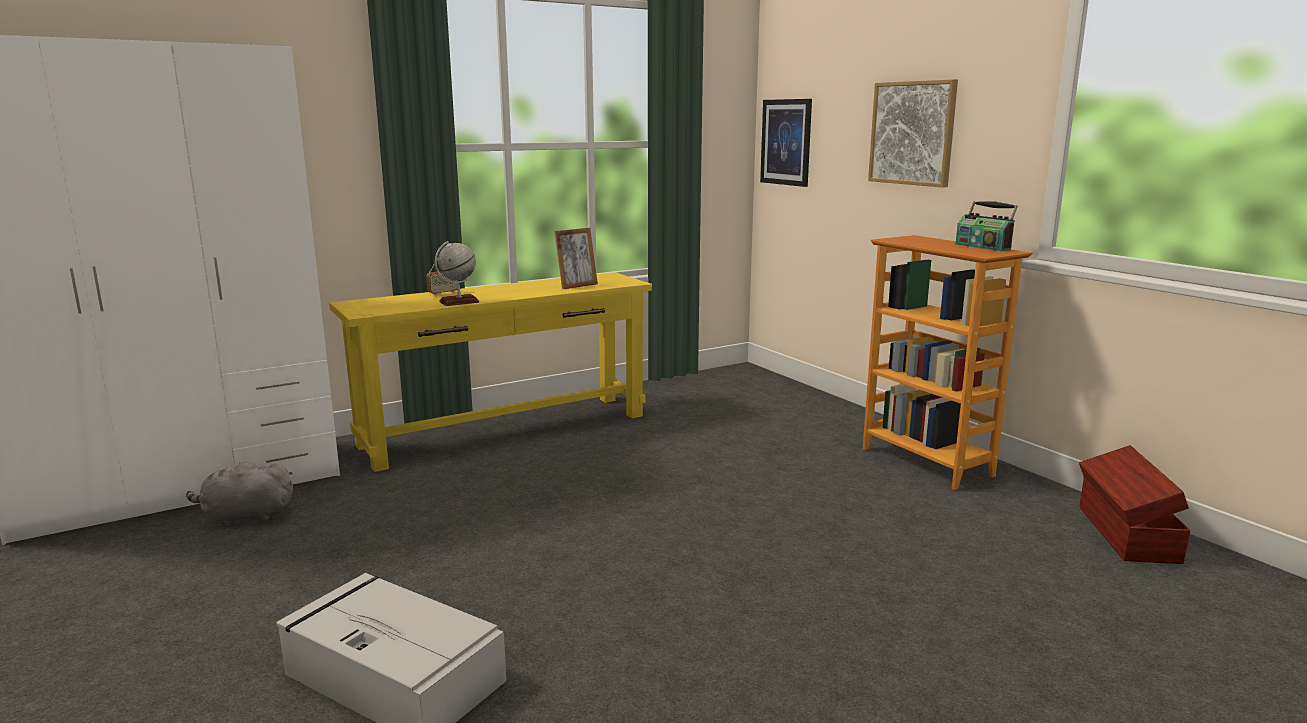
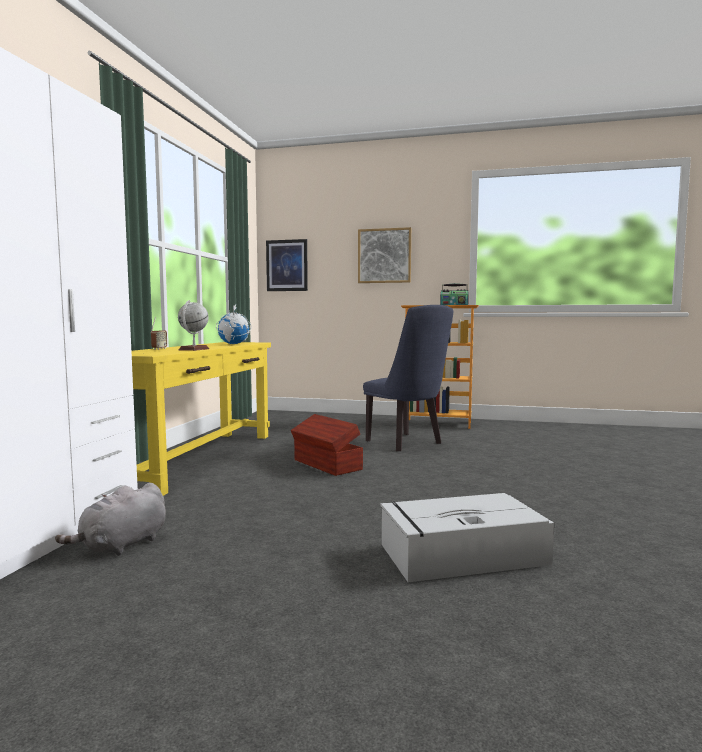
camera: 45 degrees left, 10 degrees down
picture frame [554,228,598,290] -> globe [216,304,252,344]
brown storage box [1079,445,1190,564] -> brown storage box moved to [291,414,363,476]
none -> blue chair [363,305,453,451]

